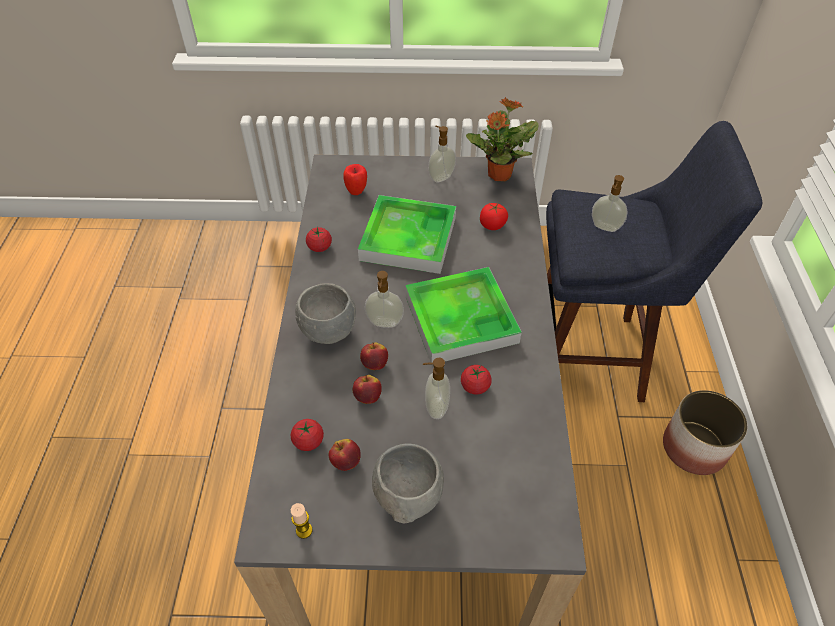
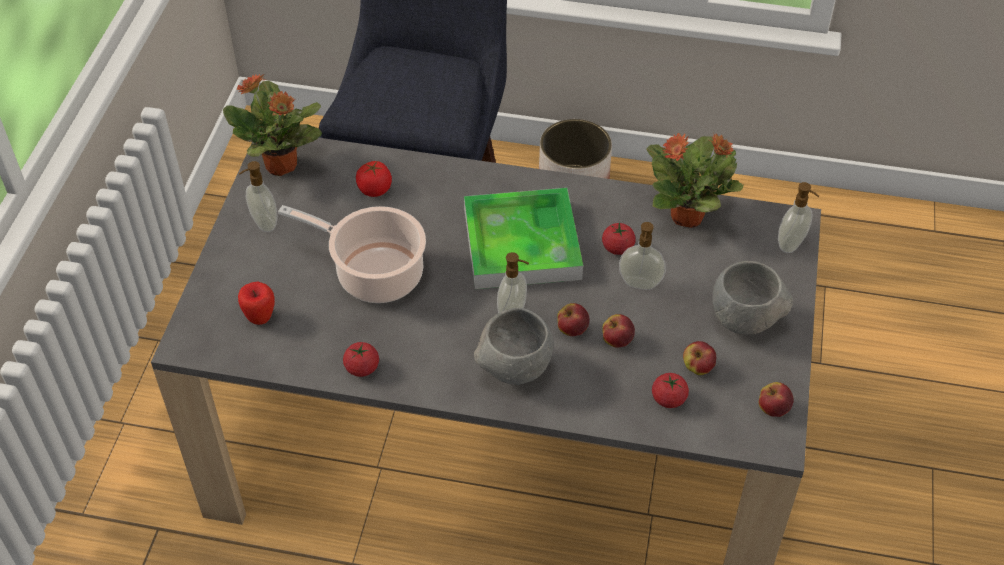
camera: 80 degrees left, 0 degrees up
candle [291,503,312,539] -> apple [759,382,794,417]
tray [358,195,456,274] -> cooking pot [278,205,426,303]
soap dispenser [592,175,628,232] -> soap dispenser moved to [778,182,819,253]
none -> potted plant [646,133,744,227]

